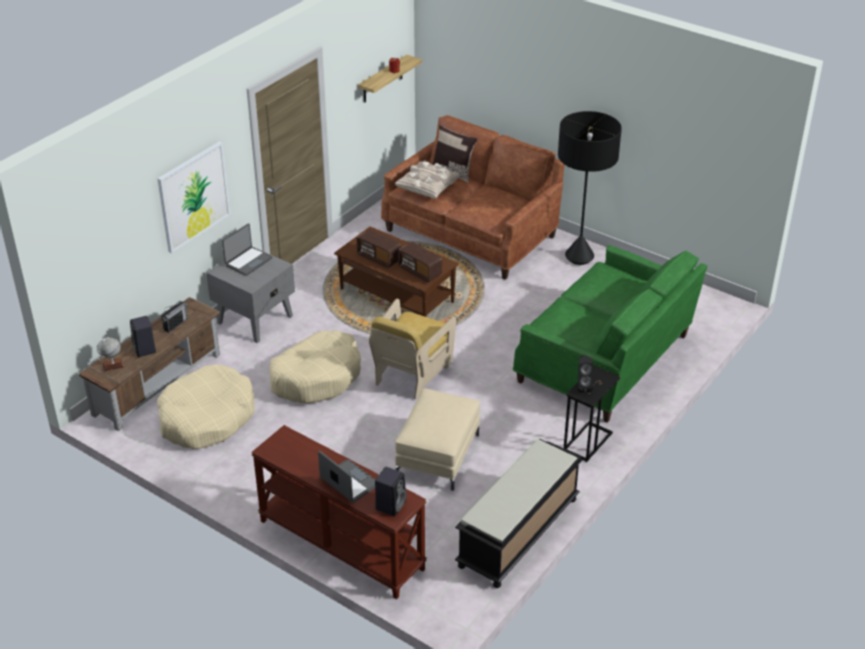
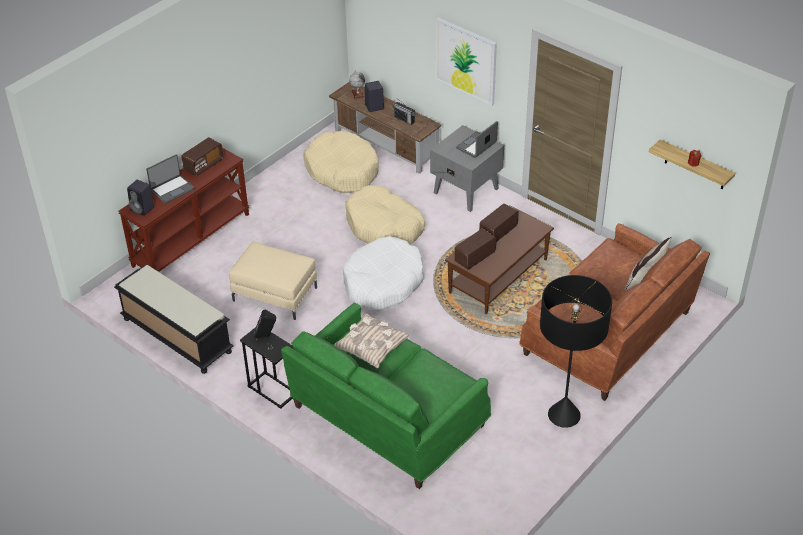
camera: 95 degrees right, 5 degrees up
laptop [222,223,273,276] -> laptop turned 90 degrees clockwise [456,121,498,158]
yellow armchair [369,299,456,399] -> white dog bed [343,236,424,310]
beige pillow [395,161,460,199] -> beige pillow moved to [334,313,409,369]
none -> radio [181,137,224,176]

